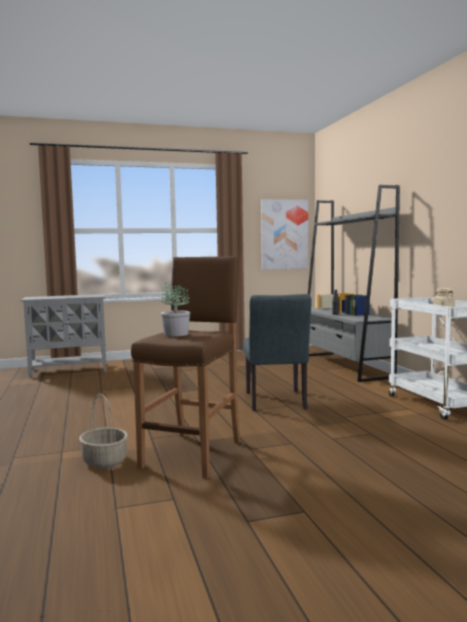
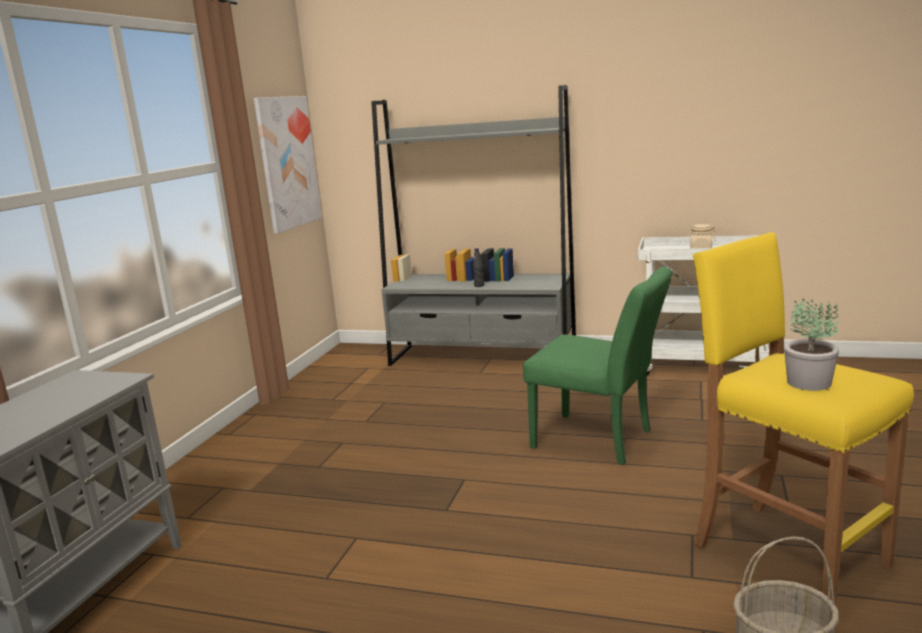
camera: 55 degrees left, 10 degrees up
brown stool [131,256,241,479] -> yellow stool [693,232,914,606]
grey chair [243,294,312,411] -> green chair [523,267,672,465]

